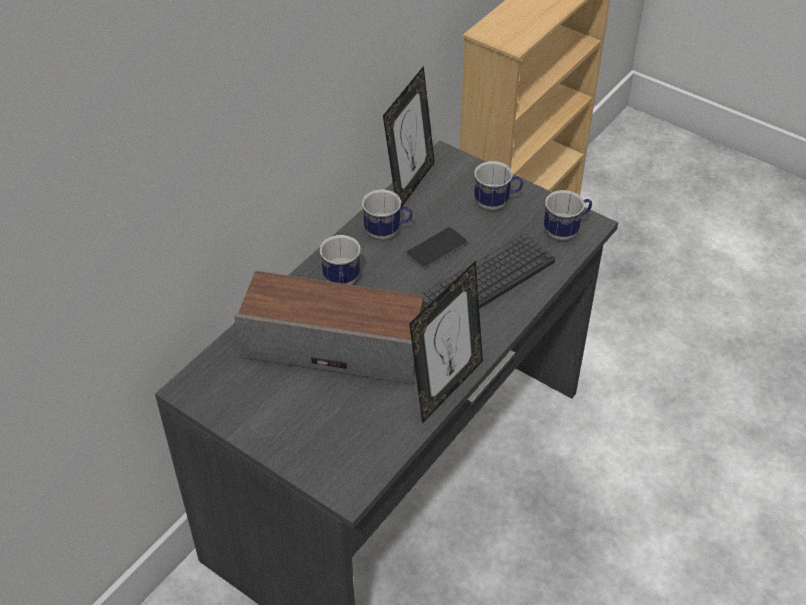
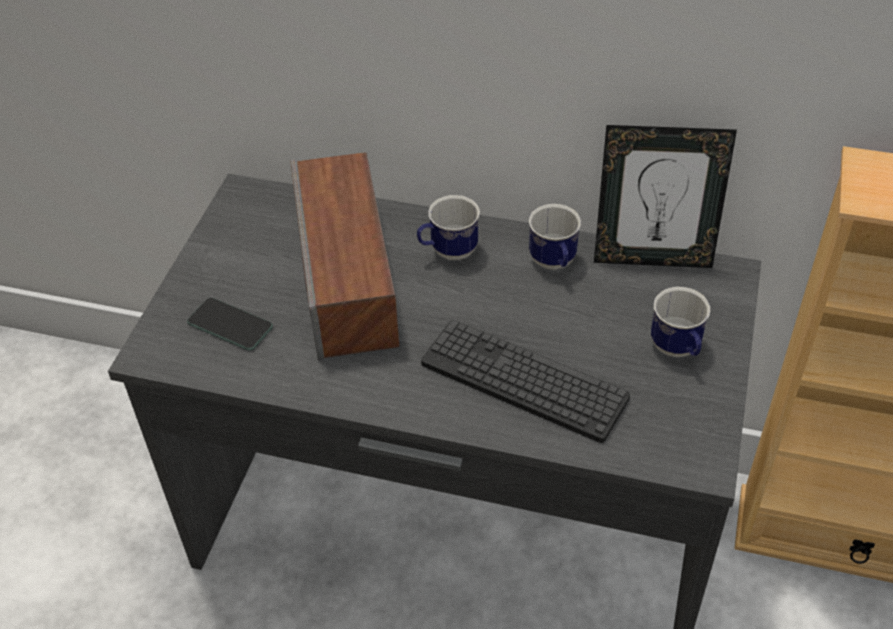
camera: 70 degrees right, 0 degrees up
phone [406,227,468,269] -> phone moved to [187,298,273,351]
picture frame [409,261,483,424] -> none
mug [544,190,592,240] -> none

